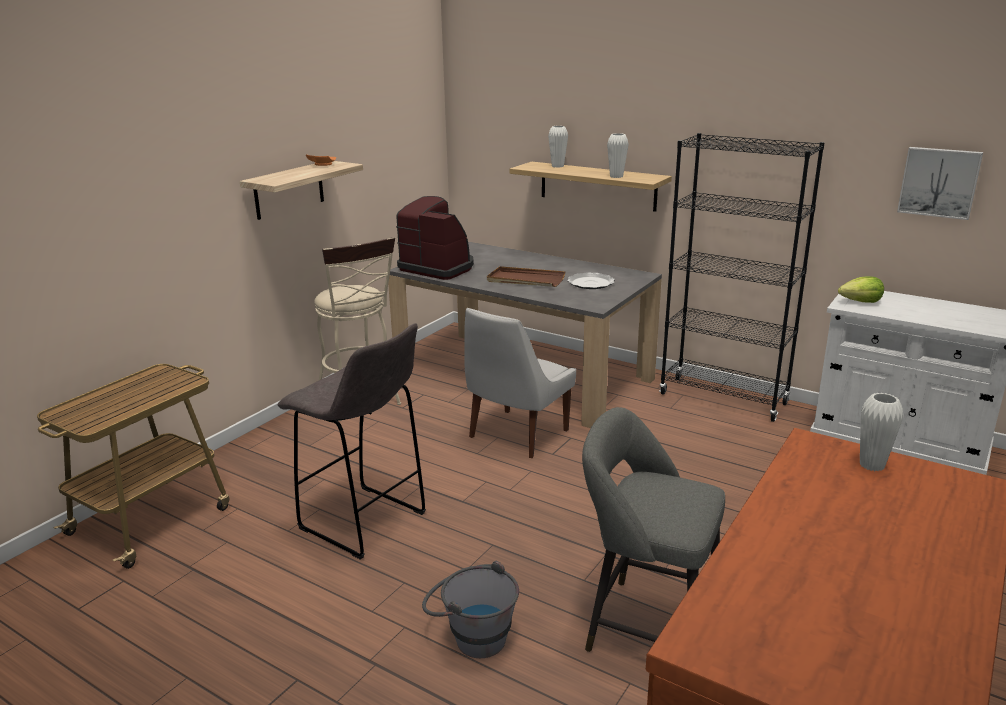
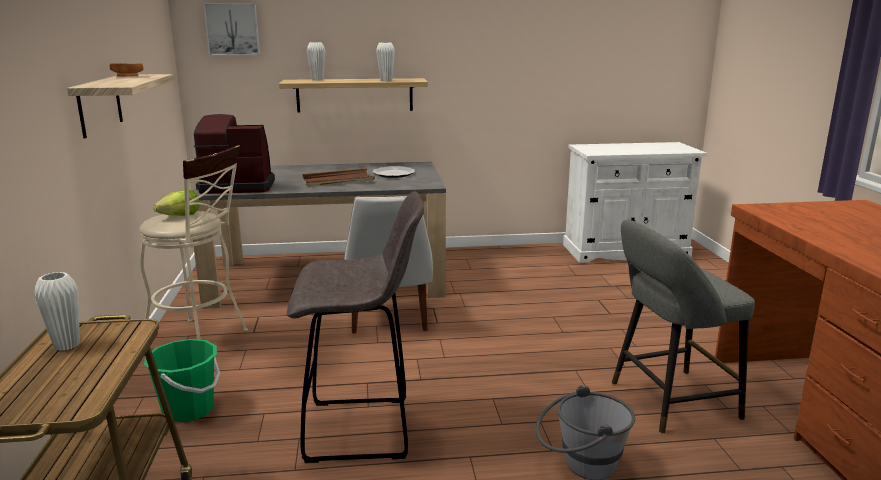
camera: 40 degrees left, 5 degrees down
black bookcase [659,133,824,422] -> none
lettuce [838,276,884,303] -> lettuce moved to [153,190,200,216]
white vase [860,393,903,471] -> white vase moved to [34,272,80,351]
picture [897,147,983,220] -> picture moved to [203,3,260,55]
none -> green bucket [144,339,220,423]

